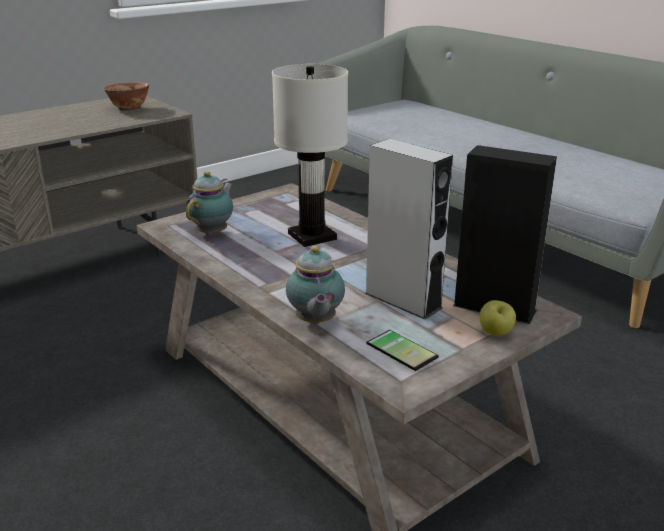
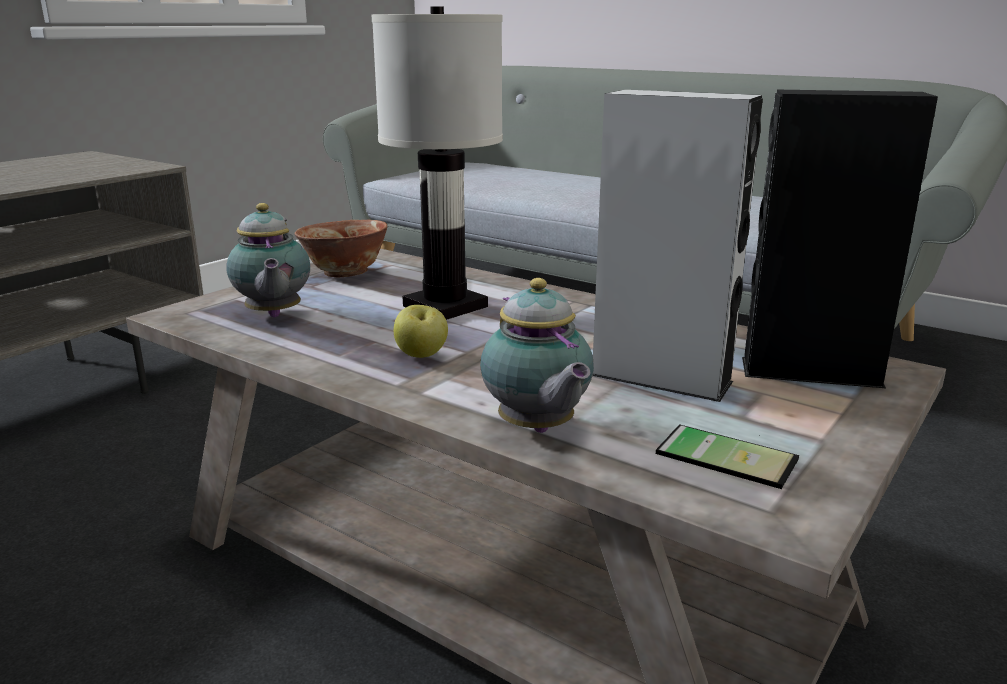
camera: 15 degrees left, 5 degrees down
bowl [103,82,149,110] -> bowl moved to [295,220,387,277]
teapot [186,171,233,235] -> teapot turned 150 degrees clockwise [226,203,310,317]
apple [479,300,516,336] -> apple moved to [394,305,448,358]

